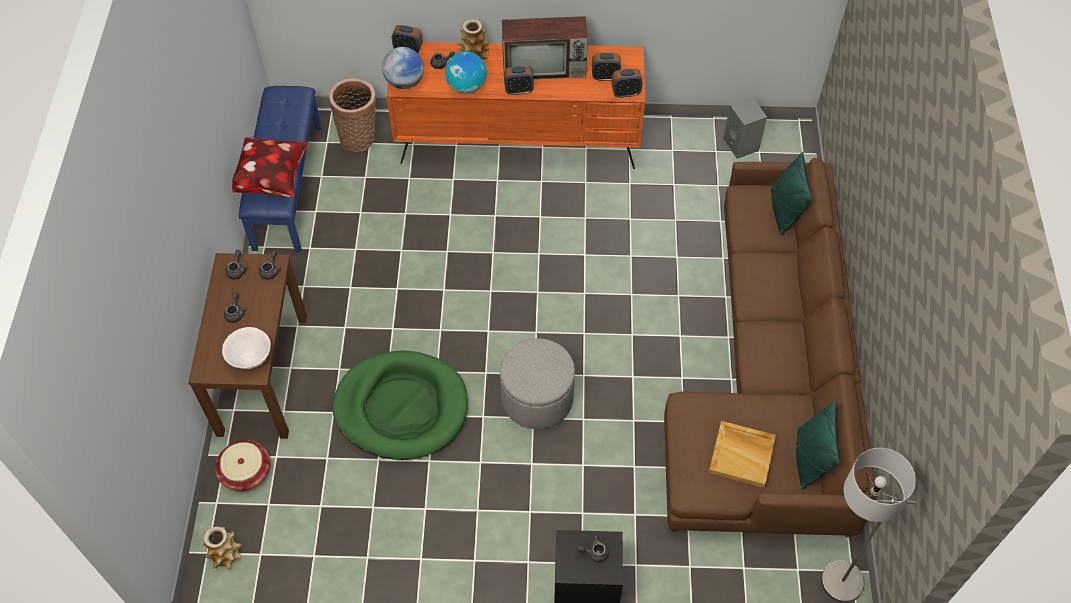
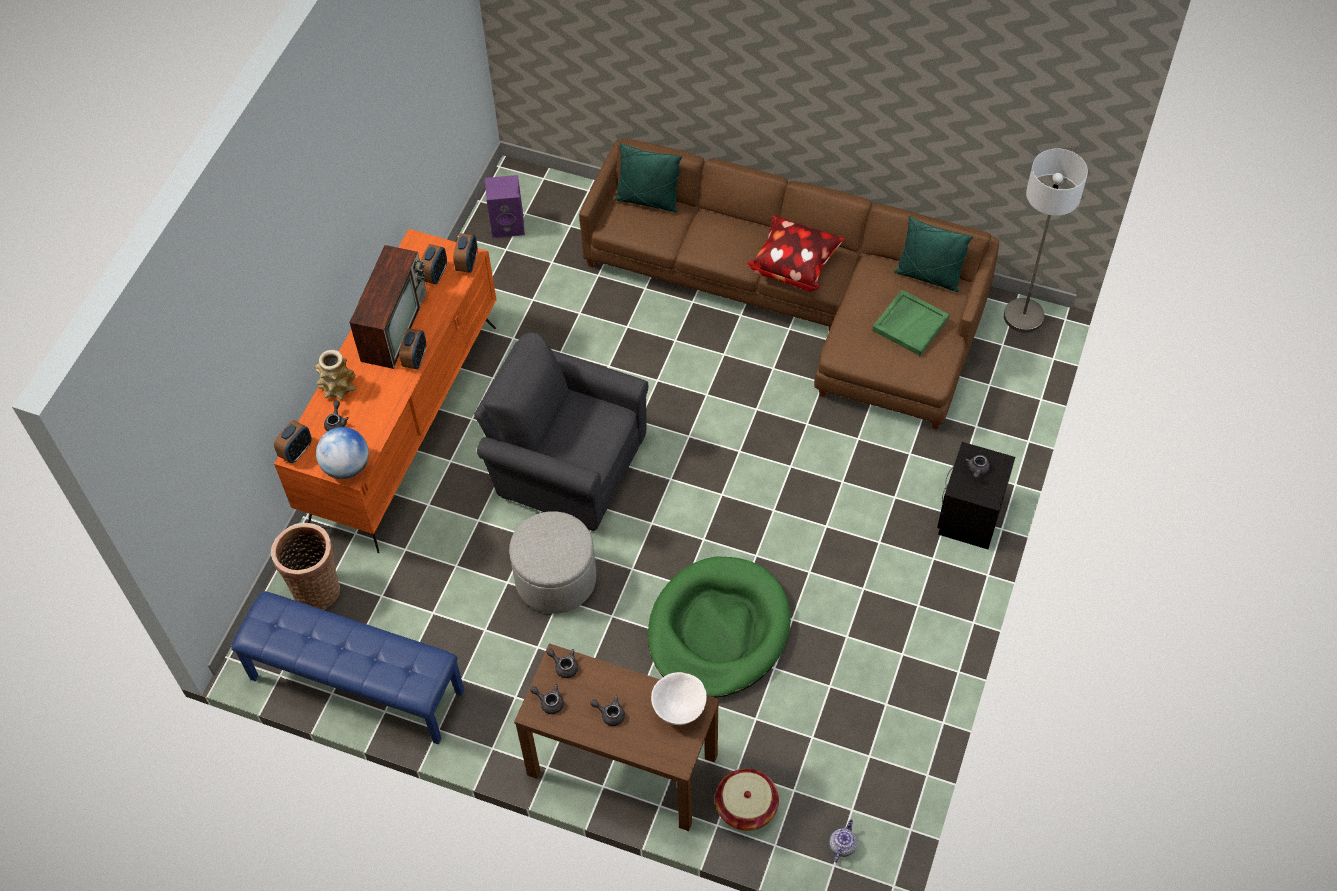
camera: 70 degrees left, 0 degrees up
vase [203,526,242,569] -> teapot [829,819,857,863]
pillow [232,137,308,197] -> pillow moved to [747,215,845,292]
globe [445,51,487,94] -> none
grey ottoman [500,338,575,429] -> grey ottoman moved to [509,511,596,614]
beige tray [709,421,776,488] -> green tray [872,290,949,356]
grey speaker [723,97,767,159] -> purple speaker [485,175,525,238]
none -> grey armchair [474,332,648,531]

